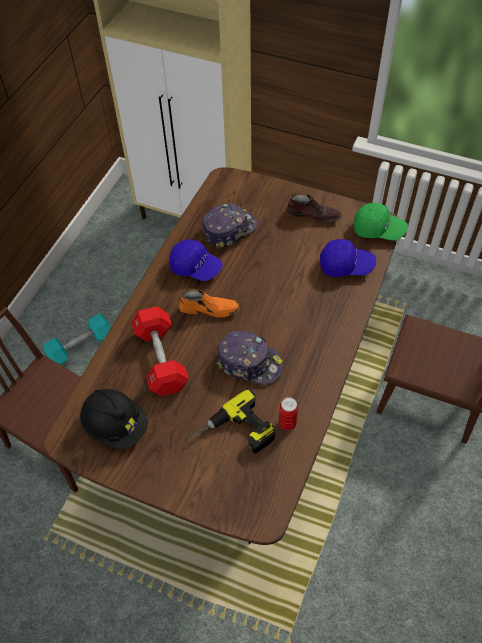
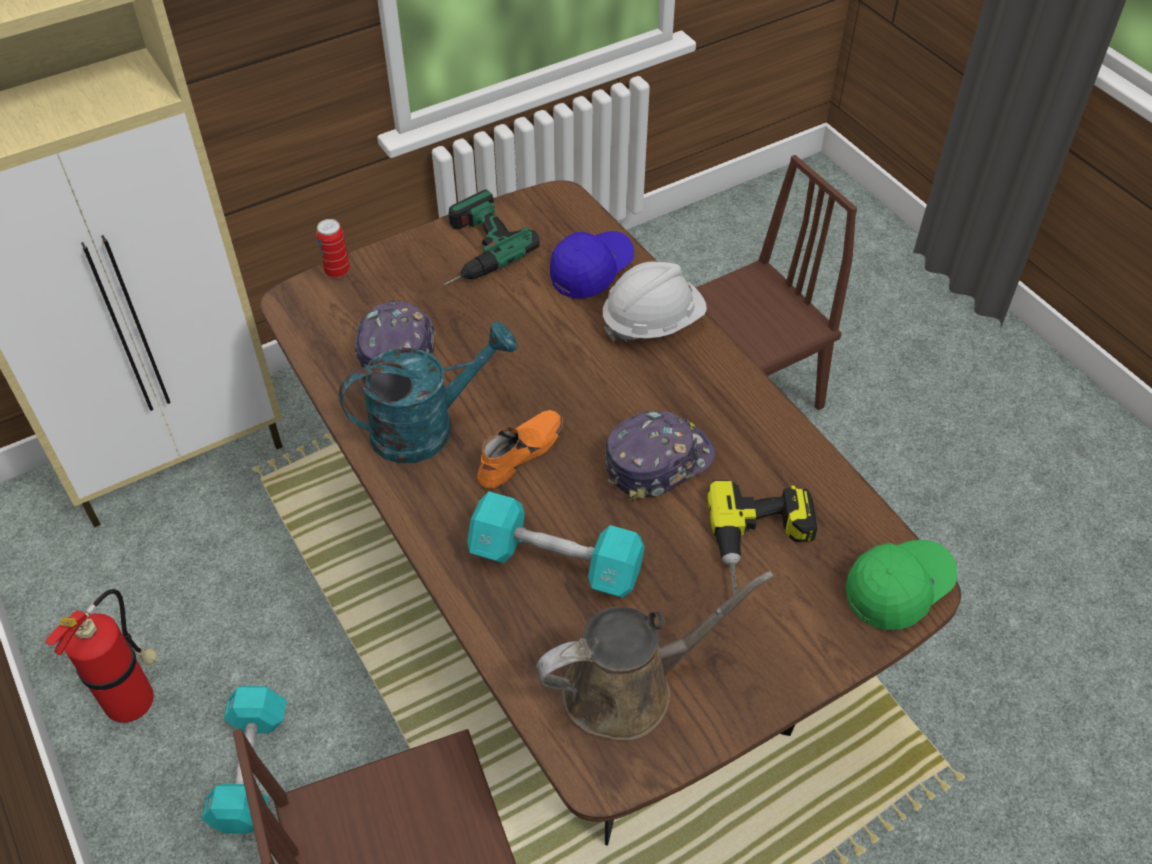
camera: 55 degrees left, 5 degrees down
black hard hat [80,389,148,449] -> brown watering can [536,571,774,741]
red dumbbell [131,306,189,396] -> turquoise dumbbell [467,491,645,598]
blue cap [169,239,223,281] -> turquoise watering can [339,321,517,463]
can [279,397,298,431] -> can moved to [316,219,350,278]
brown shoe [287,192,342,223] -> power drill [443,189,540,285]
green cap [353,203,408,241] -> green cap moved to [846,540,957,630]
none -> fire extinguisher [45,589,158,723]
none -> white hard hat [603,261,707,342]

